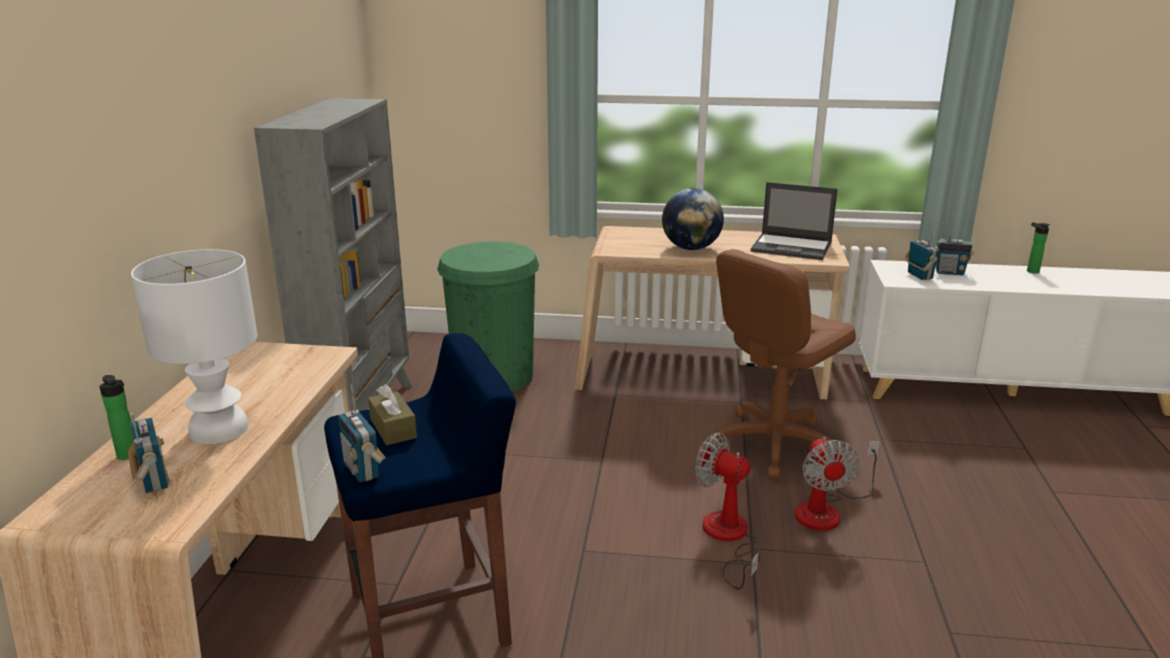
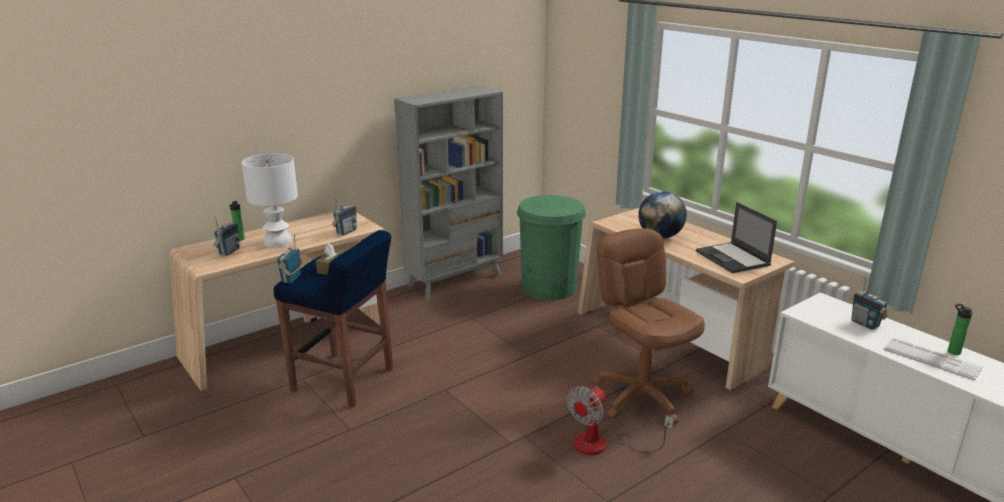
camera: 45 degrees right, 0 degrees up
fan [695,432,760,590] -> none
brown office chair [708,249,856,479] -> brown office chair turned 60 degrees clockwise [592,228,705,424]
radio [904,231,939,280] -> radio moved to [332,198,357,235]
none -> keyboard [883,337,982,381]

